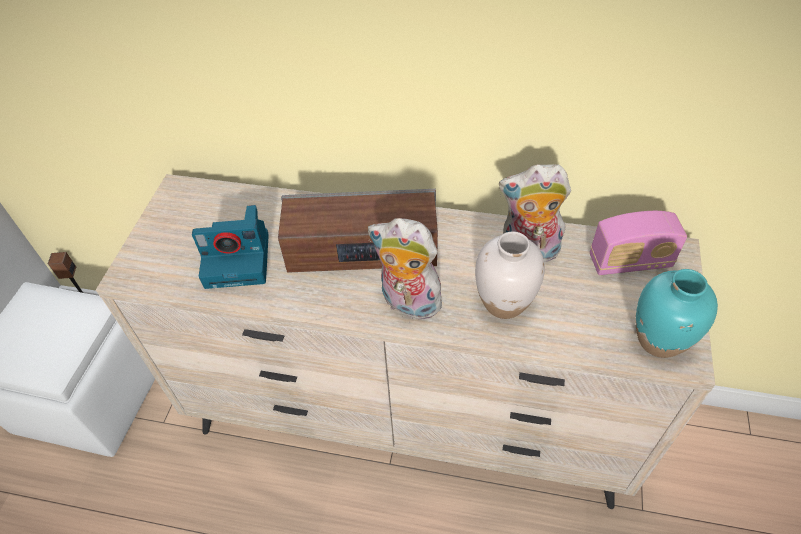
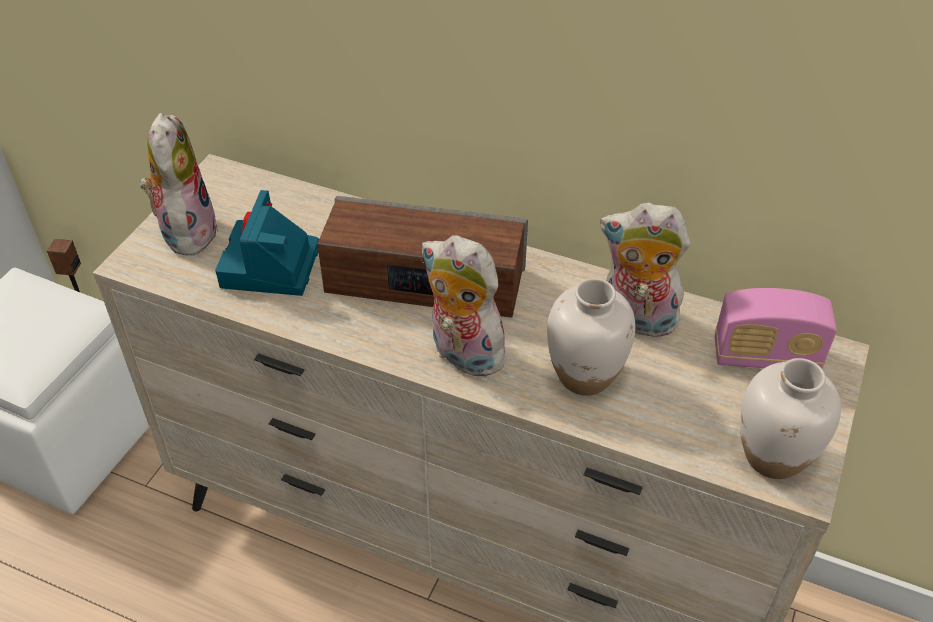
camera: 10 degrees right, 5 degrees down
camera [192,205,269,289] -> camera turned 90 degrees clockwise [215,190,319,296]
turquoise vase [636,269,718,358] -> white vase [740,358,841,479]
none -> plush toy [140,112,218,256]

